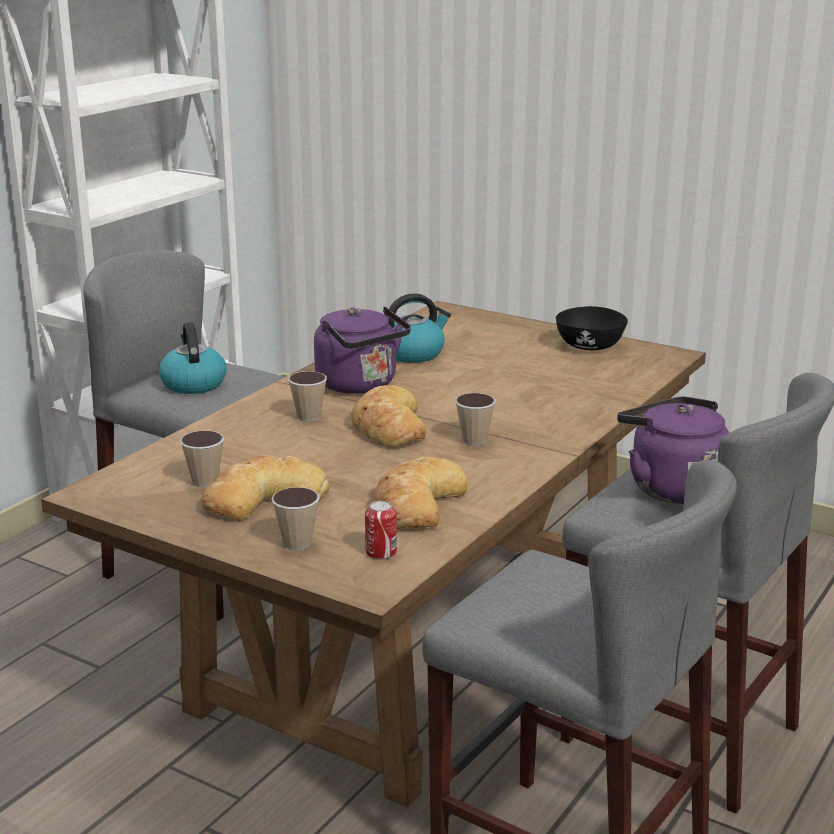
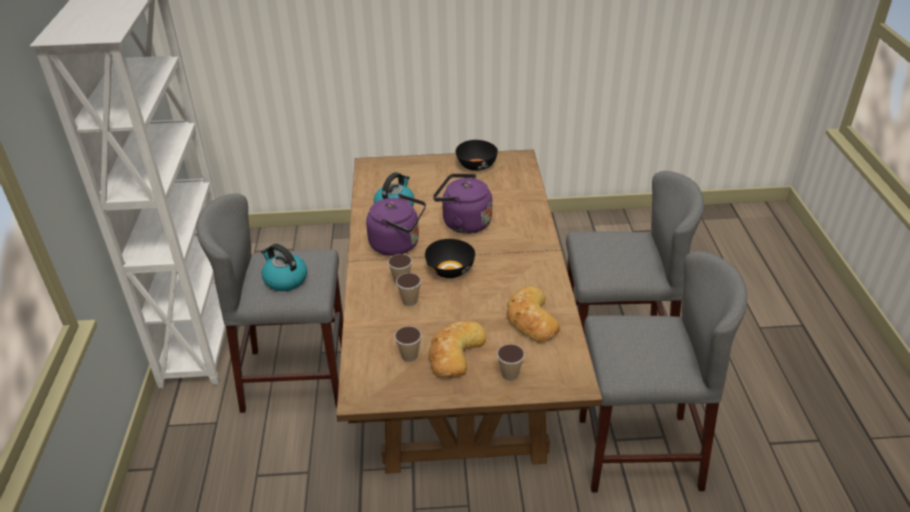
camera: 35 degrees left, 15 degrees up
bread [351,385,426,447] -> black bowl [425,239,475,278]
can [365,501,397,560] -> none
cup [455,393,495,446] -> cup moved to [396,273,421,306]
purple kettle [617,396,729,504] -> purple kettle moved to [433,174,492,234]

